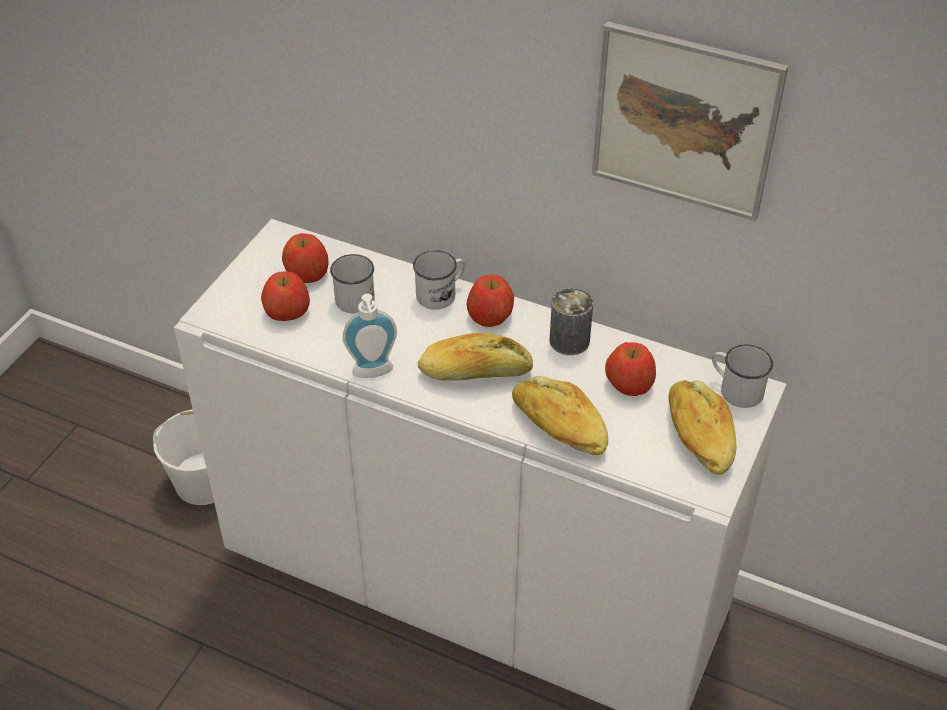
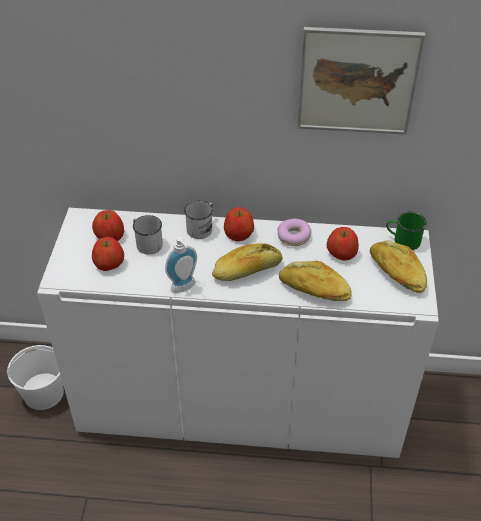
camera: 20 degrees left, 0 degrees up
can [550,288,593,355] -> donut [277,219,311,246]
white mug [712,344,773,408] -> green mug [386,211,427,250]

